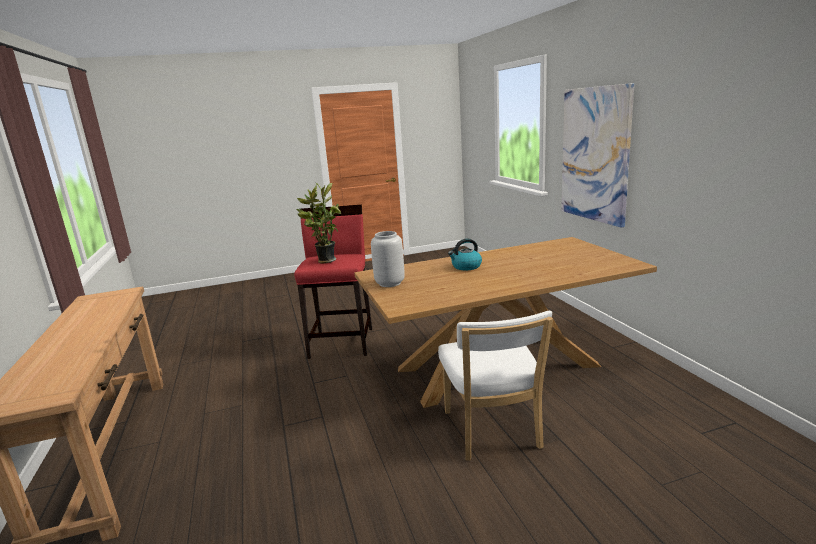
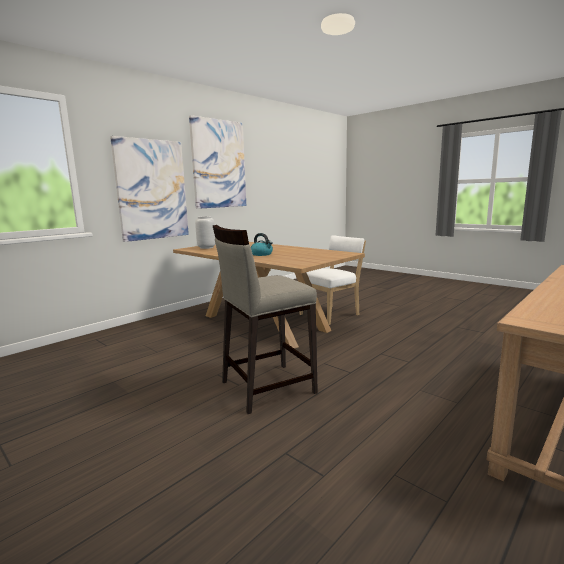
camera: 120 degrees left, 5 degrees down
red stool [294,205,372,359] -> beige stool [213,225,318,414]
potted plant [297,182,341,263] -> none
grey vase [371,231,405,287] -> grey vase moved to [195,216,215,249]
none -> picture [189,115,246,209]

